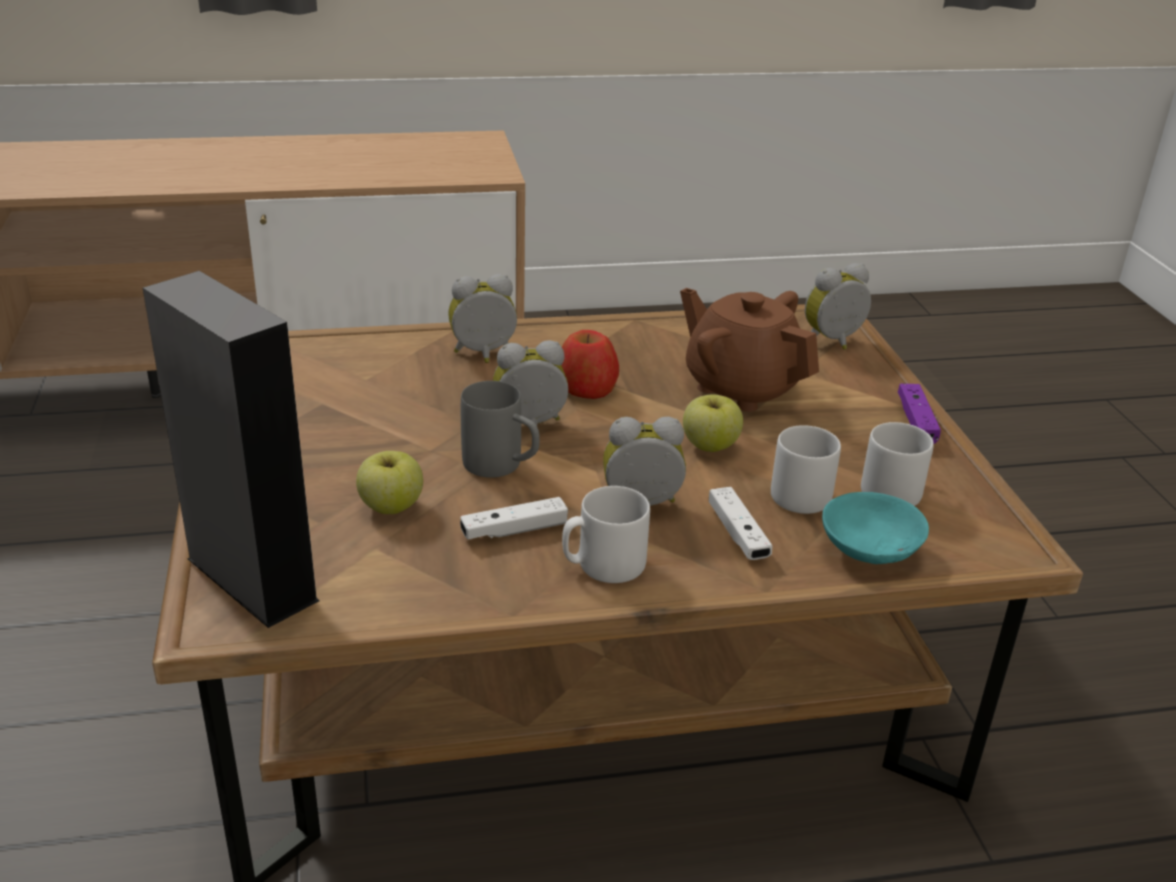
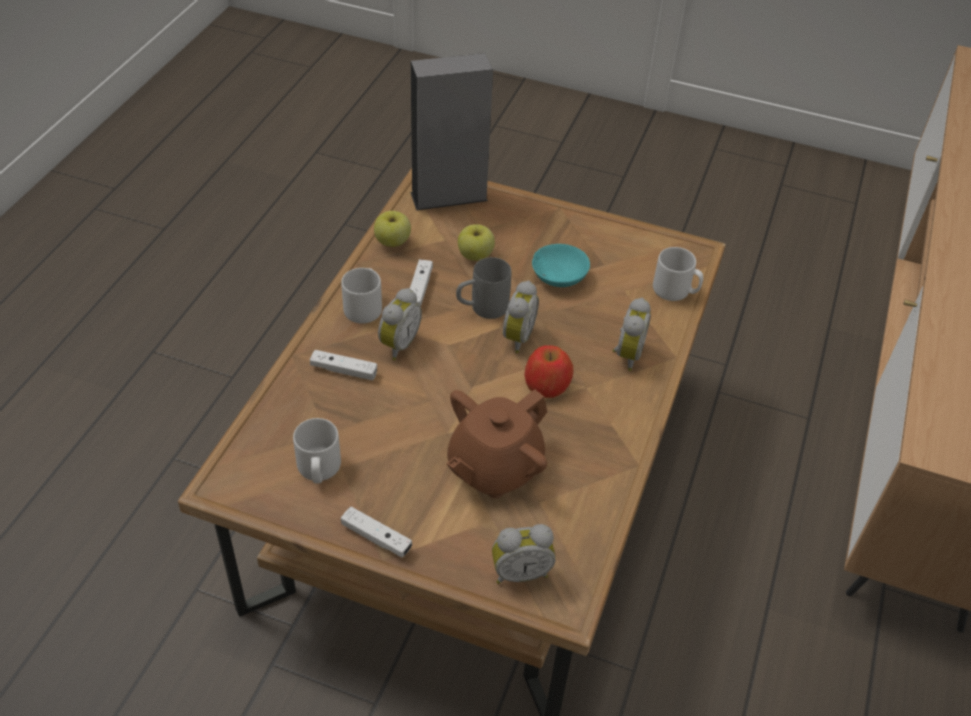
camera: 120 degrees right, 15 degrees up
brown teapot [680,288,819,412] -> brown teapot turned 150 degrees clockwise [447,389,547,498]
apple [683,394,743,452] -> apple moved to [374,211,411,247]
grey mug [771,425,841,514] -> grey mug moved to [653,247,703,301]
alarm clock [805,263,871,350] -> alarm clock turned 75 degrees clockwise [492,524,555,584]
turquoise bowl [822,492,929,564] -> turquoise bowl moved to [532,244,590,287]
purple game controller [898,383,941,444] -> white game controller [341,507,412,558]

